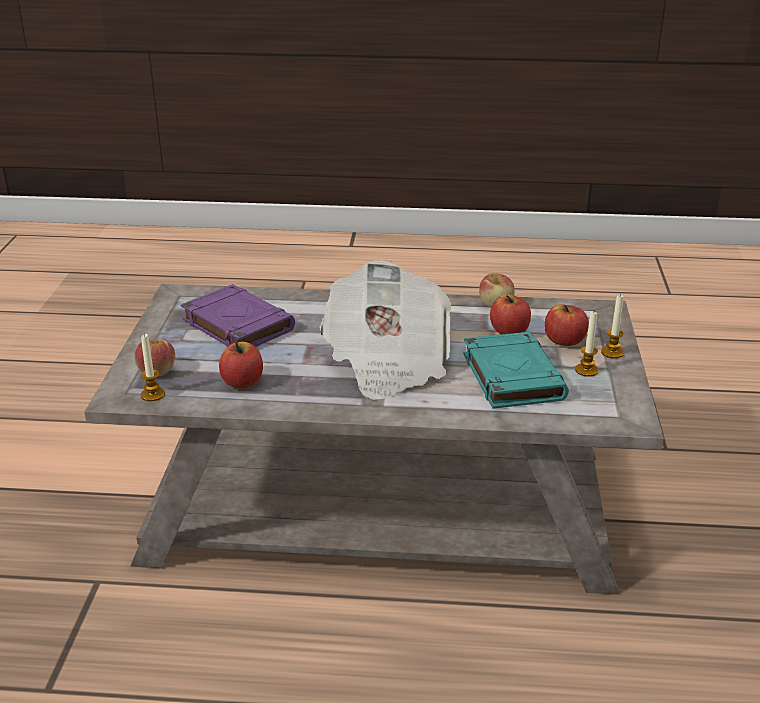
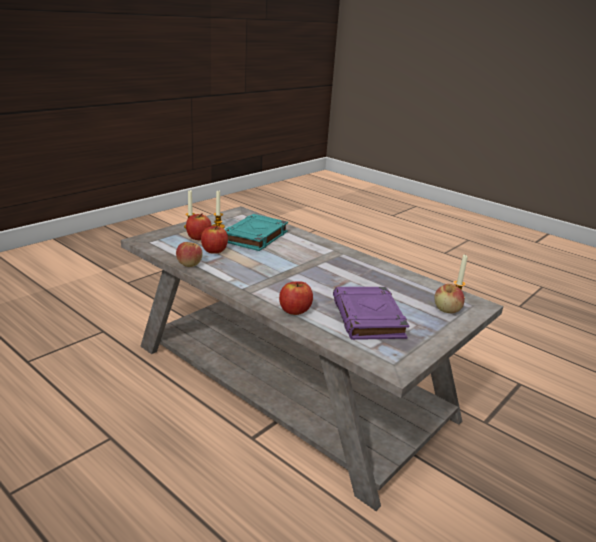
camera: 145 degrees left, 5 degrees down
apple [219,341,263,389] -> apple moved to [279,281,313,315]
newspaper [320,260,451,400] -> none

